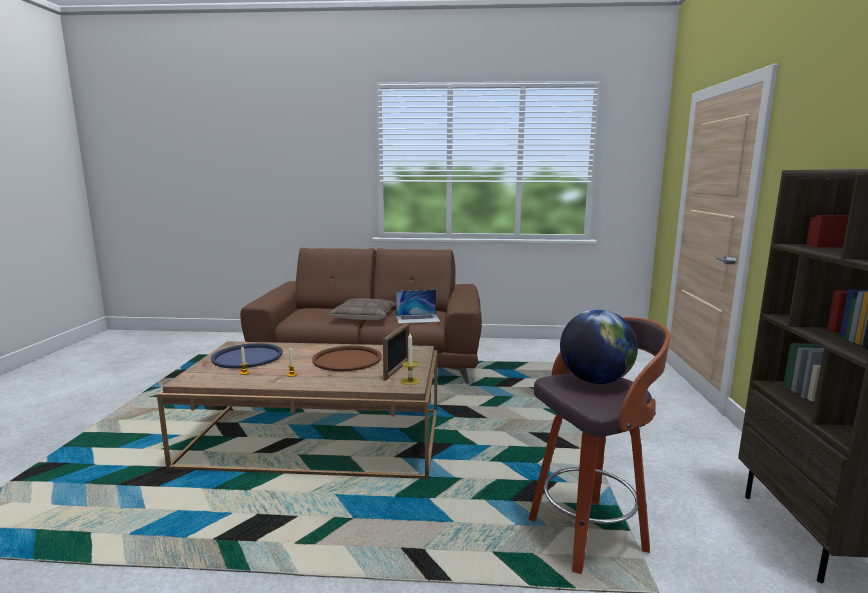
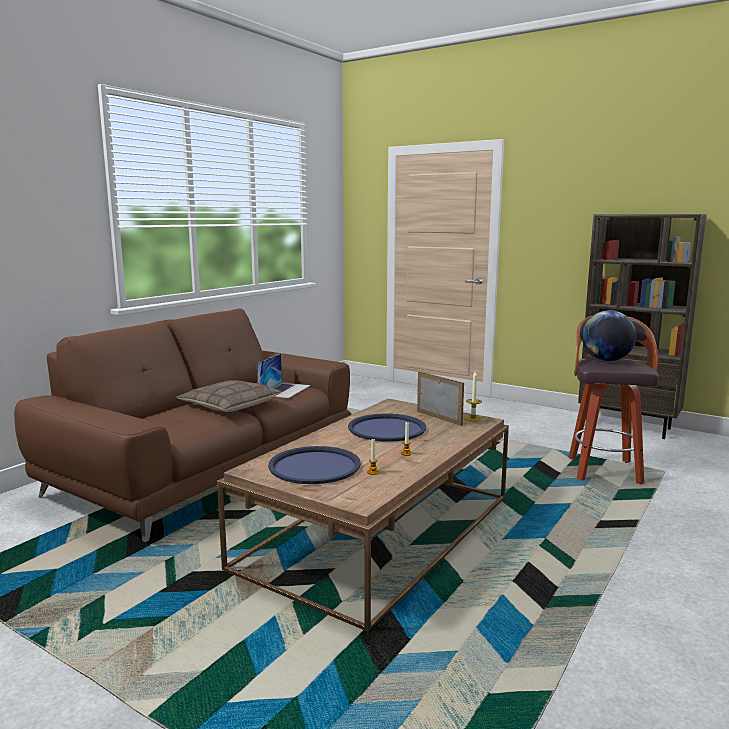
camera: 60 degrees left, 0 degrees up
brown tray [312,346,382,371] -> blue tray [348,414,426,441]

